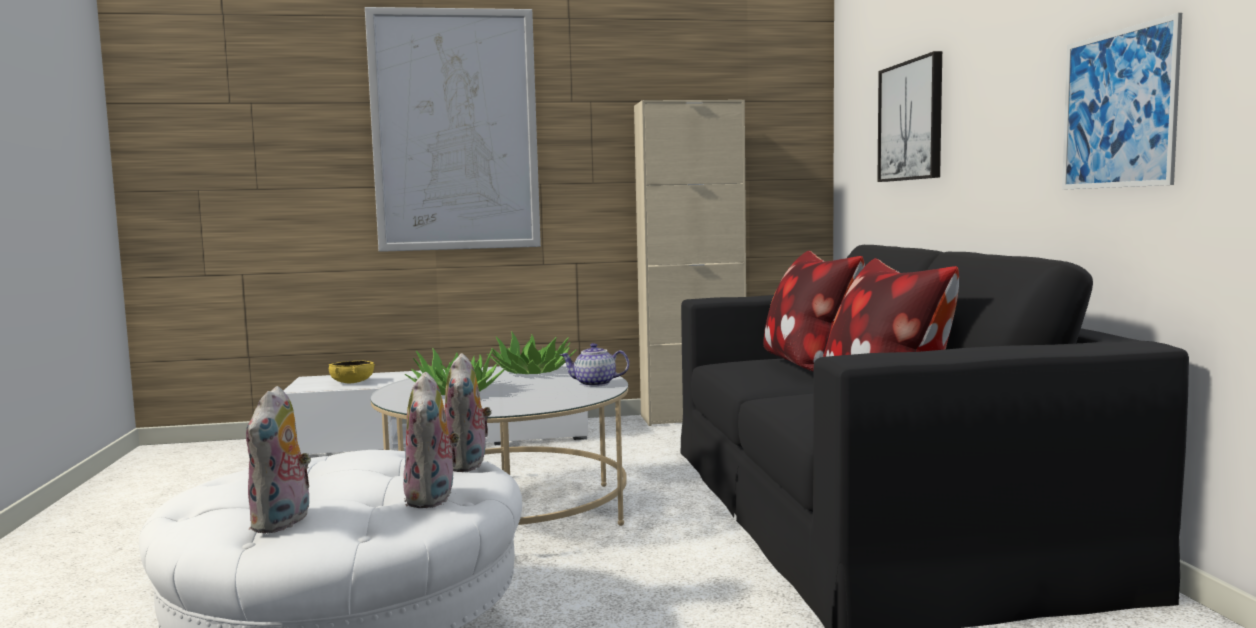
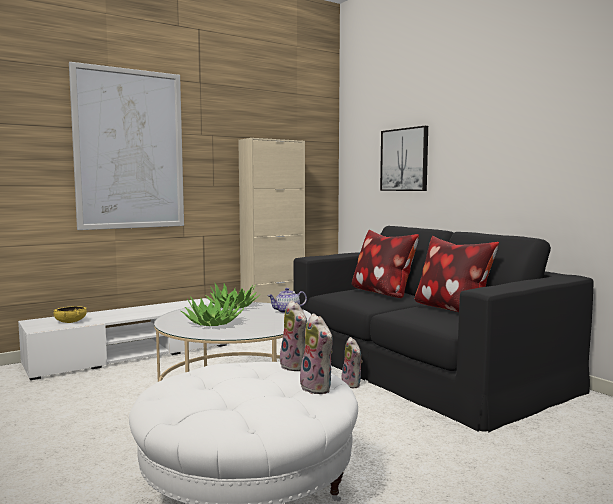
camera: 25 degrees left, 0 degrees up
plush toy [246,386,311,533] -> plush toy moved to [341,337,363,388]
picture [1062,13,1182,190] -> none

